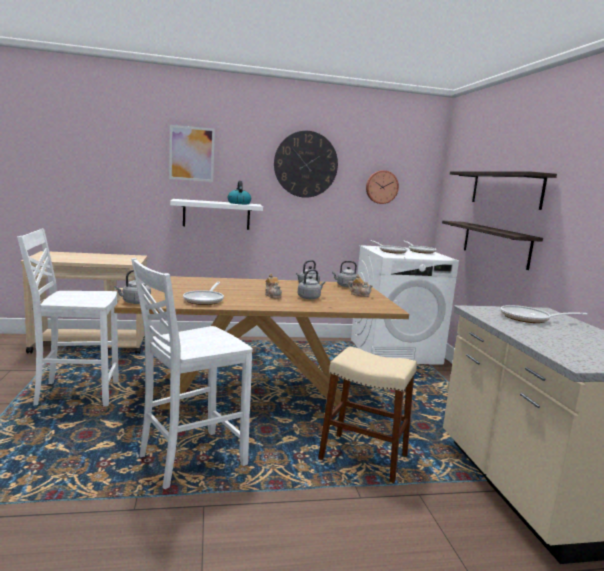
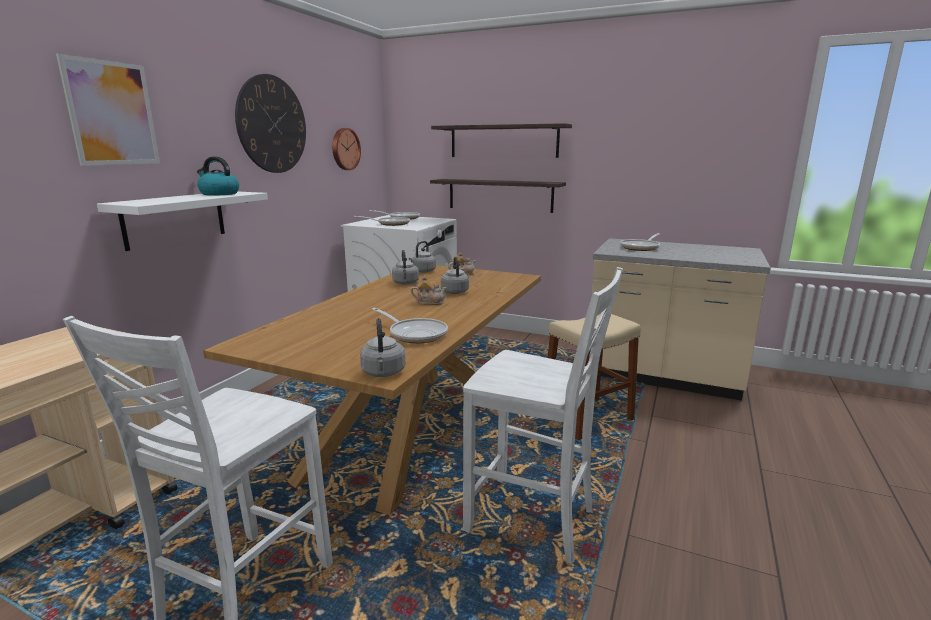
camera: 55 degrees left, 5 degrees up
white chair [131,258,253,489] -> white chair turned 60 degrees counterclockwise [463,267,623,565]

